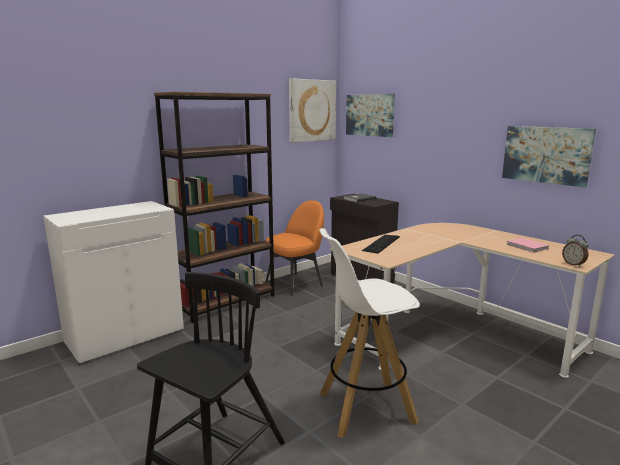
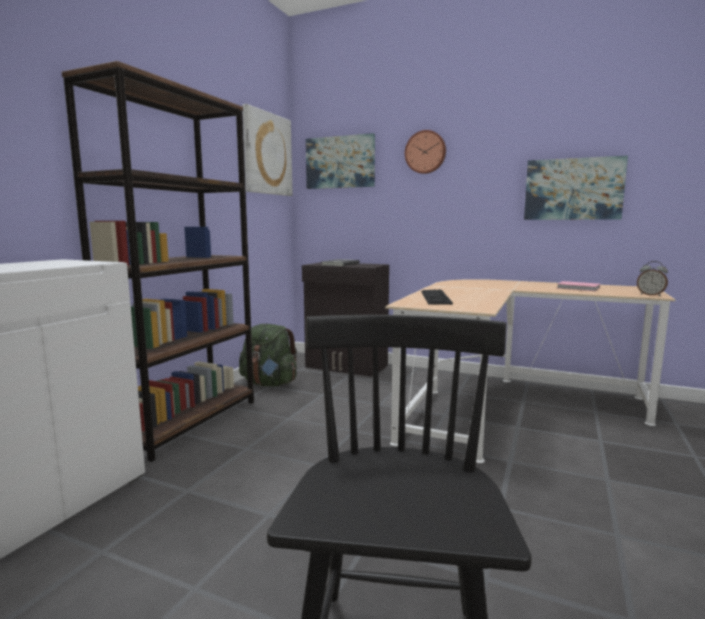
camera: 25 degrees left, 5 degrees down
orange chair [266,200,324,296] -> green backpack [239,324,297,386]
white stool [319,228,420,438] -> none
none -> wall clock [405,130,446,174]

